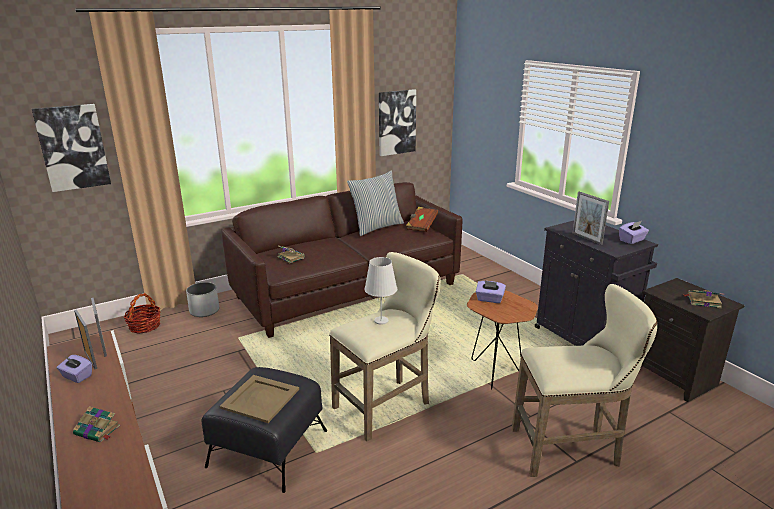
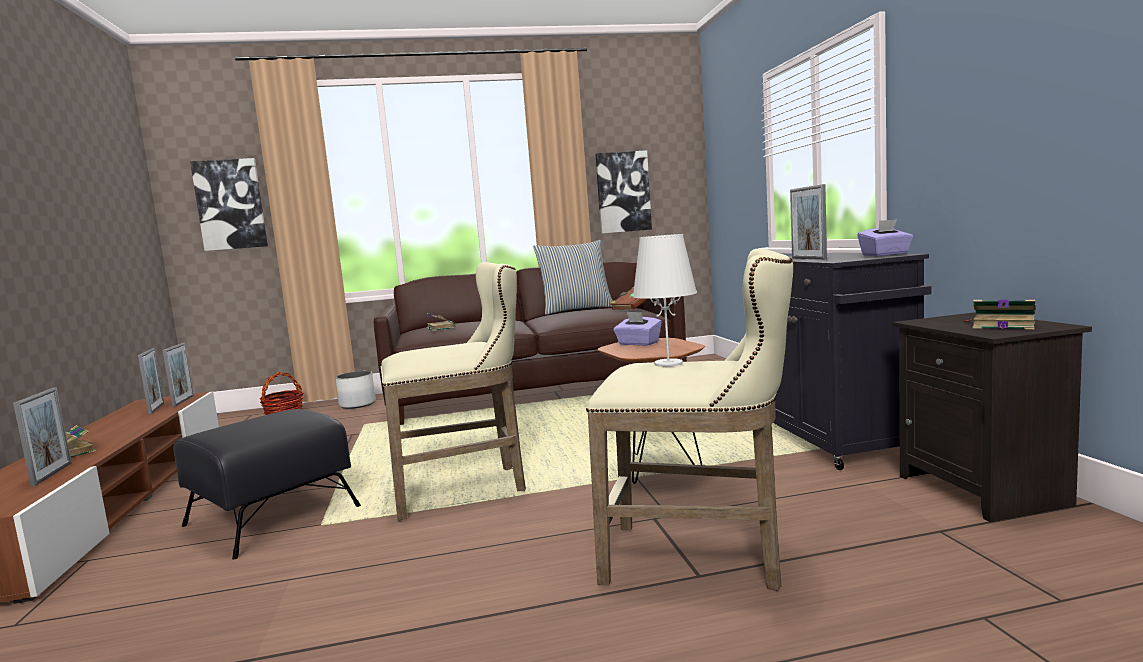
camera: 20 degrees right, 15 degrees down
purple tissue box [57,355,92,383] -> none
beige tray [220,375,299,423] -> none
white table lamp [364,257,397,325] -> white table lamp moved to [632,234,697,367]
none -> picture frame [13,387,72,487]

